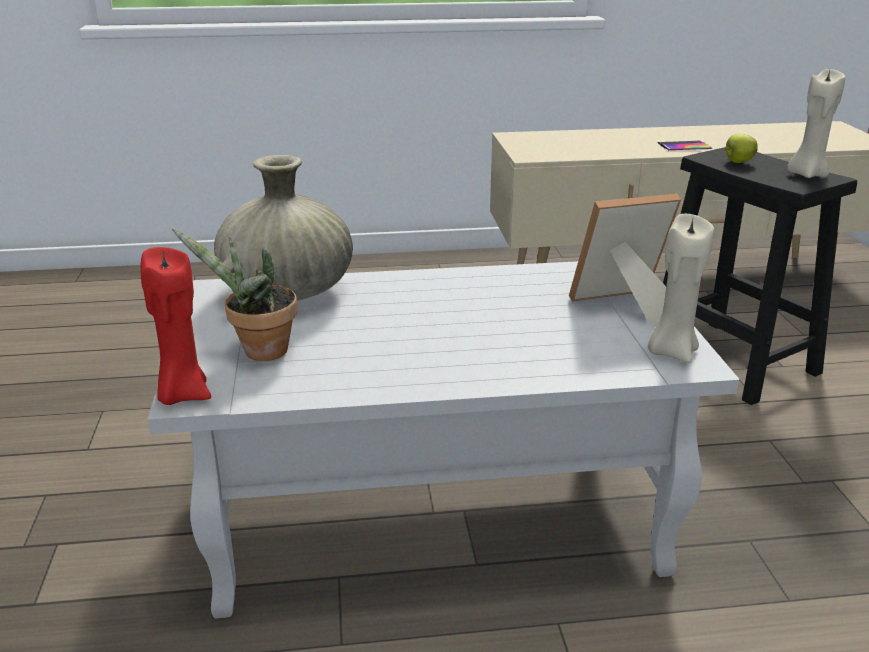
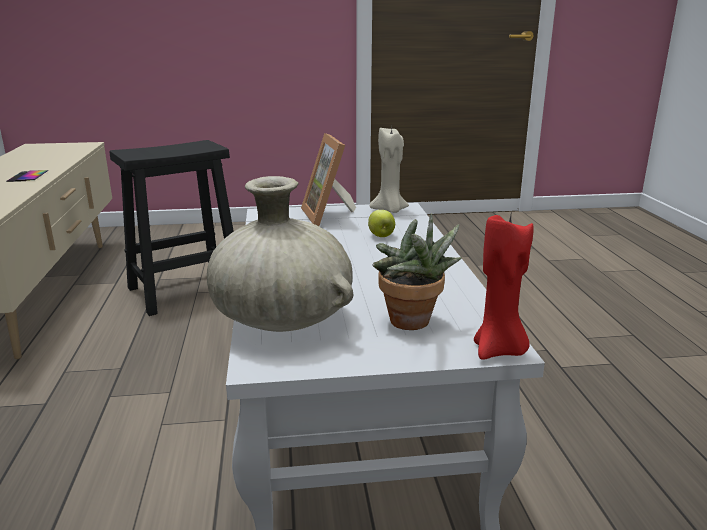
camera: 90 degrees left, 5 degrees down
apple [725,133,758,163] -> apple moved to [368,210,395,237]
beige candle [787,69,845,178] -> none

